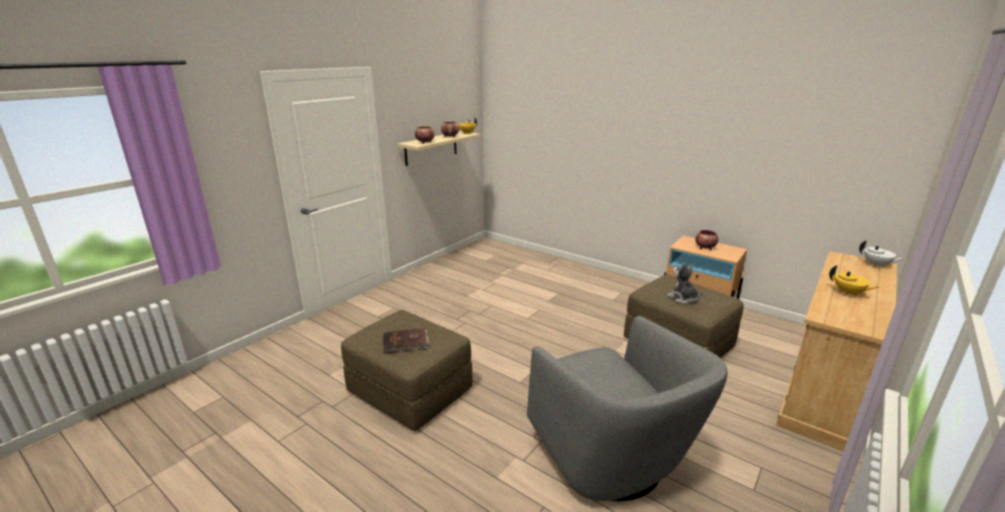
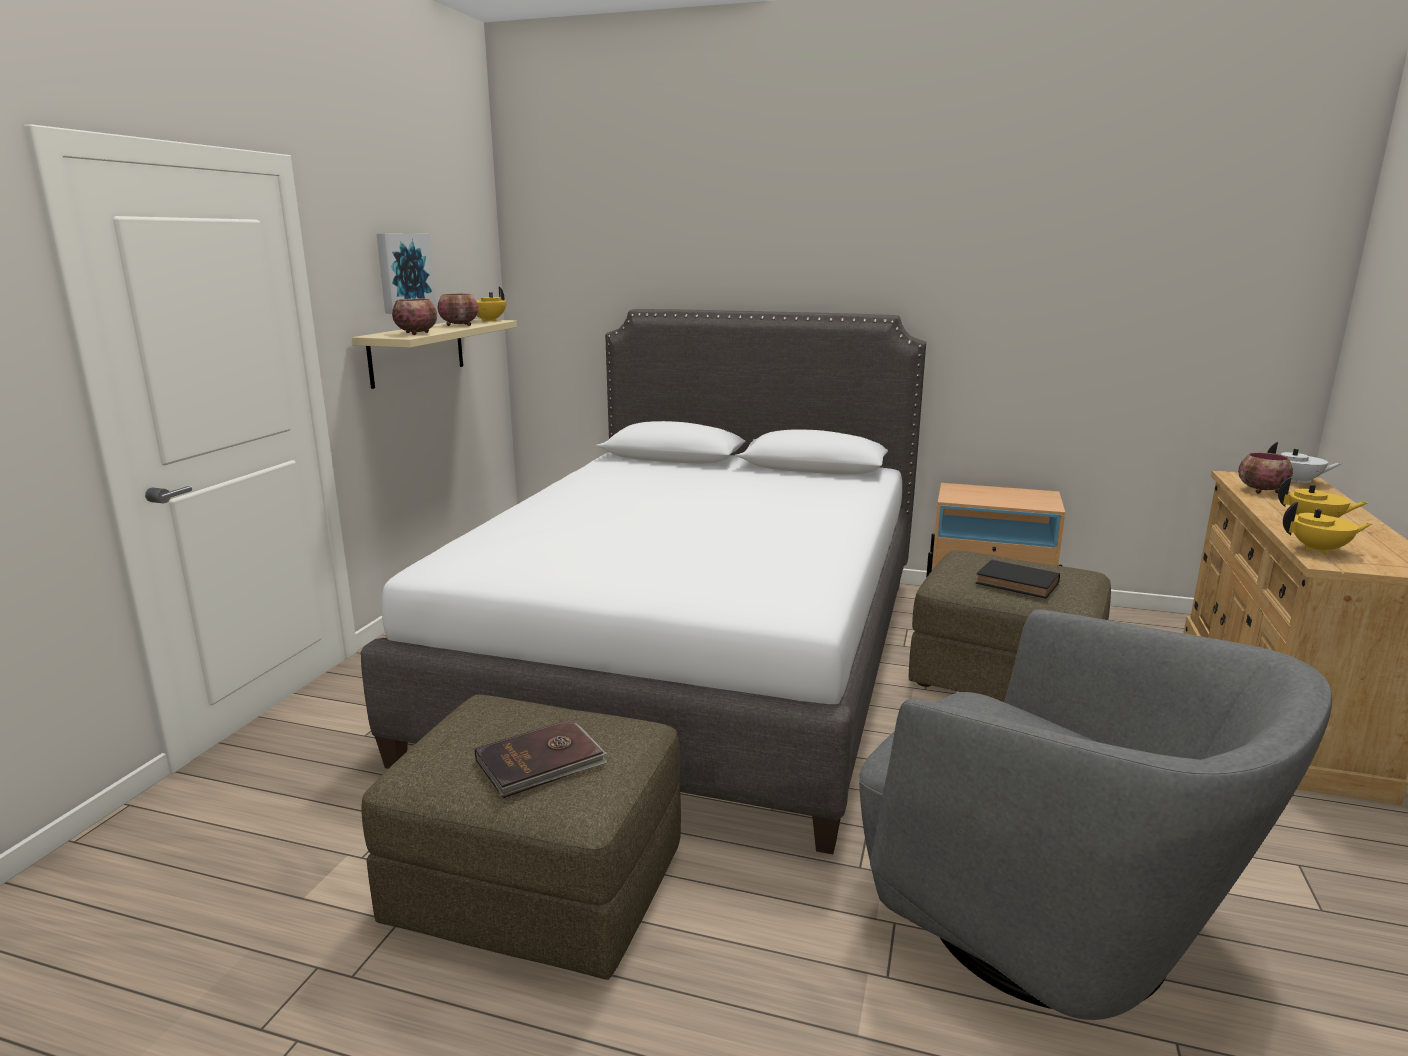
camera: 20 degrees left, 5 degrees down
plush toy [667,263,703,304] -> black book [976,560,1060,599]
bowl [695,230,718,250] -> bowl moved to [1238,452,1293,493]
none -> white bed [361,309,926,854]
none -> picture [376,234,436,314]
none -> yellow teapot [1283,502,1372,555]

